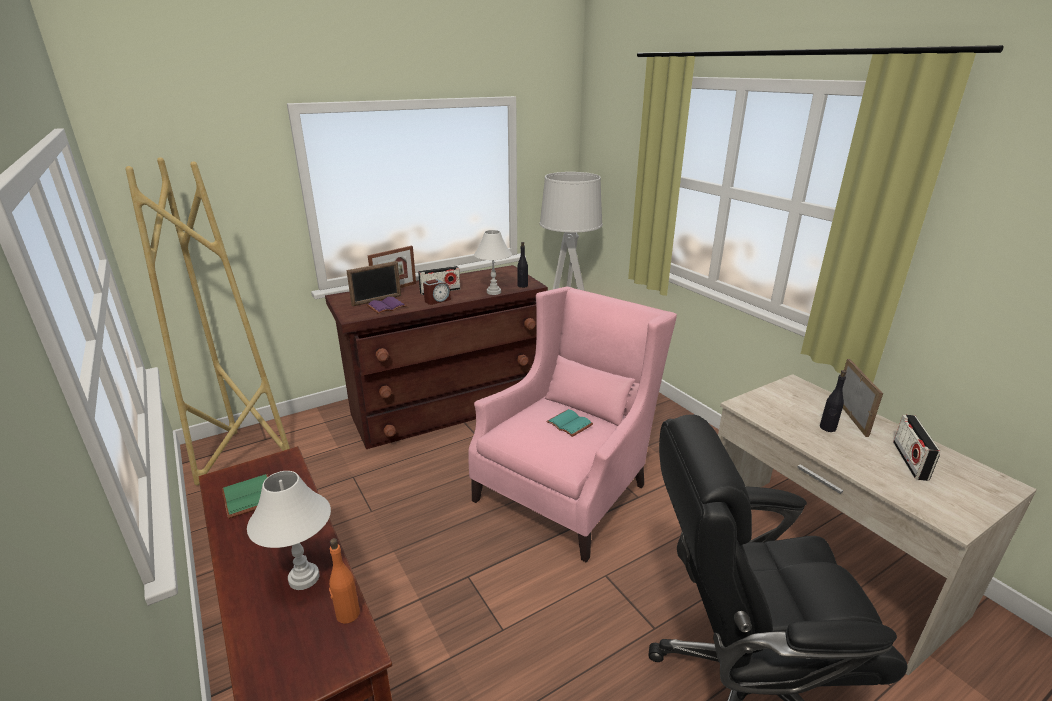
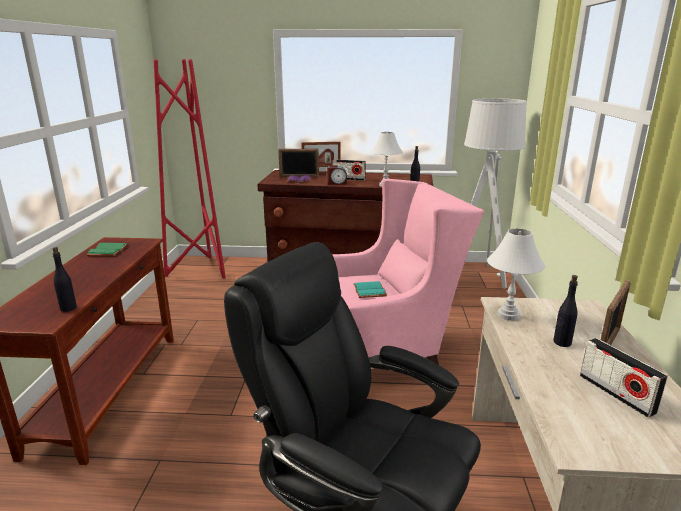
camera: 35 degrees right, 5 degrees down
yellow clothes rack [126,157,290,486] -> red clothes rack [154,59,226,278]
white table lamp [247,471,331,590] -> white table lamp moved to [487,228,545,320]
orange bottle [329,538,360,624] -> black bottle [52,247,77,312]
radio [893,415,941,481] -> radio turned 75 degrees counterclockwise [580,338,668,418]

